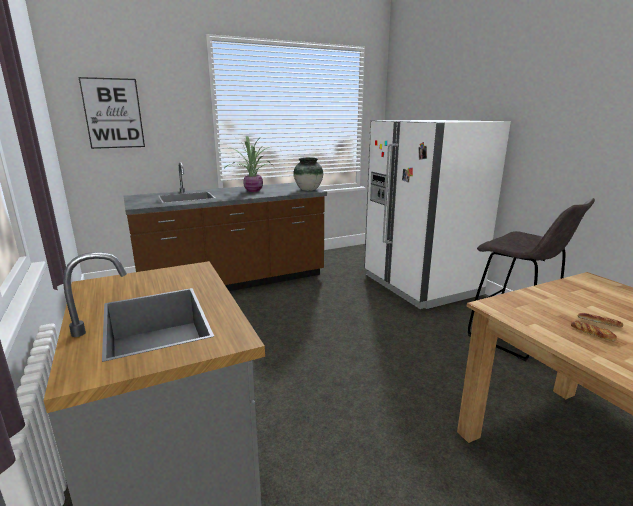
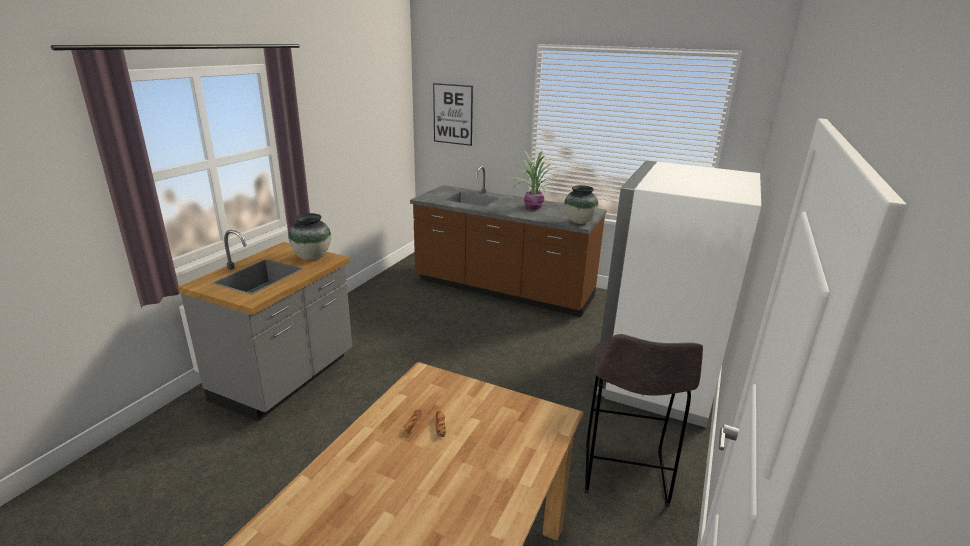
camera: 50 degrees right, 5 degrees up
none -> vase [288,213,331,260]

